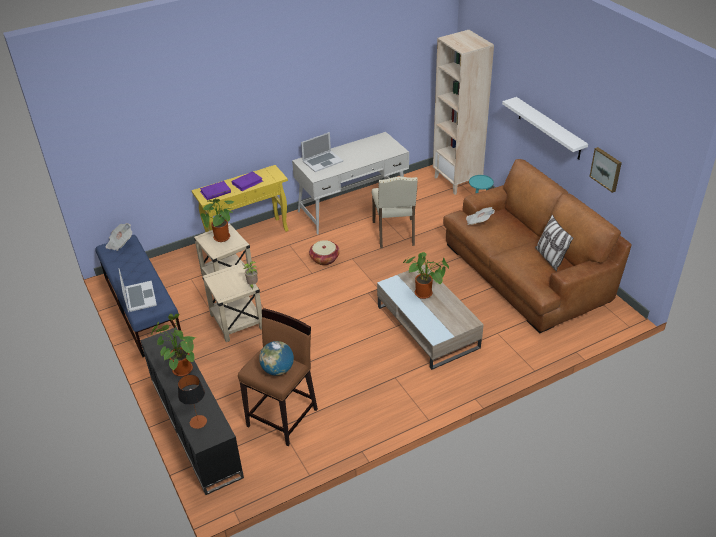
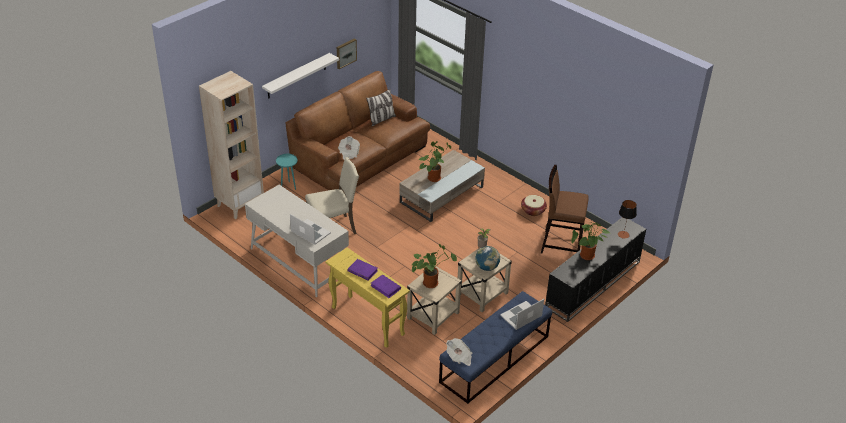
camera: 110 degrees left, 0 degrees up
globe [259,341,294,376] -> globe moved to [475,246,500,271]
basket [309,240,340,265] -> basket moved to [521,195,547,216]

